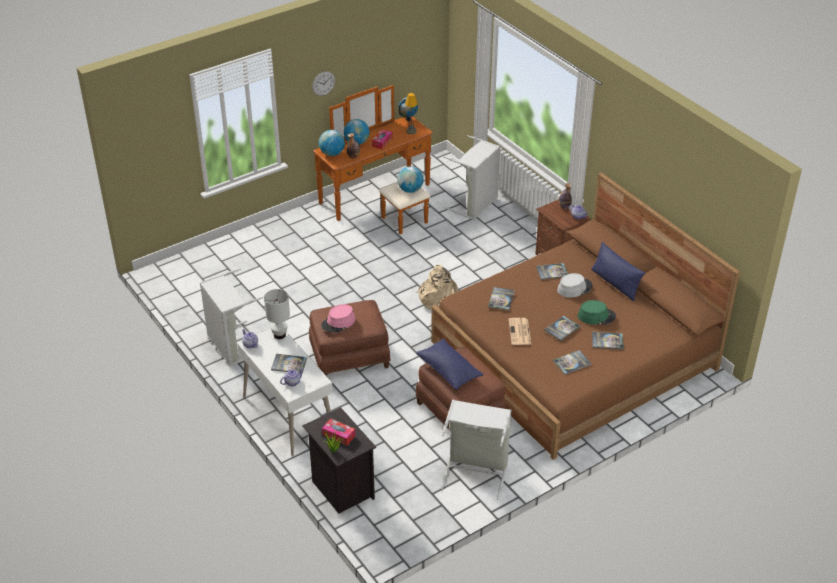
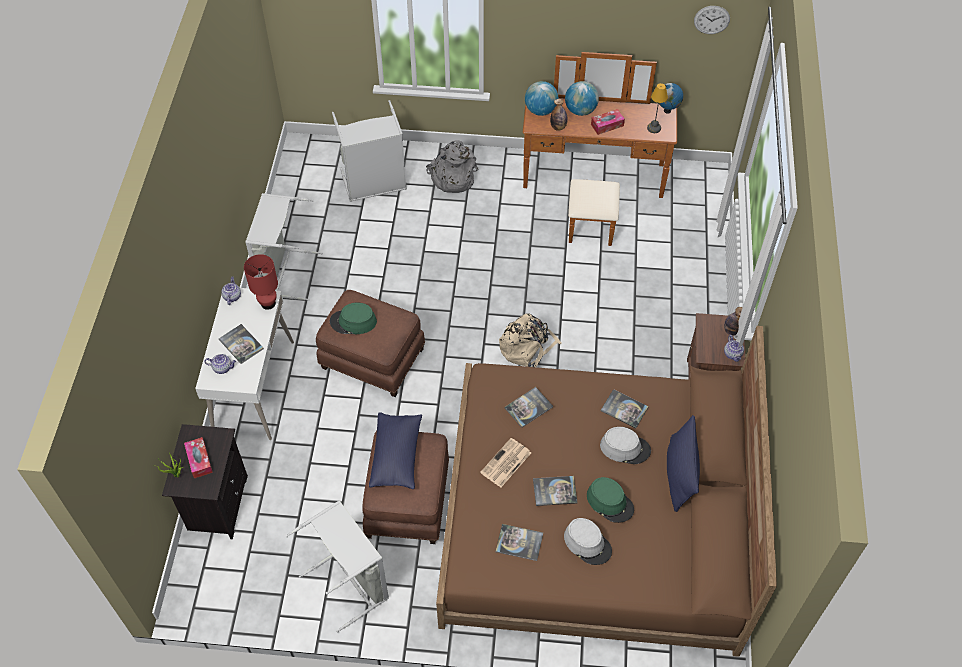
camera: 40 degrees right, 15 degrees up
white table lamp [264,289,290,339] -> red table lamp [244,254,278,310]
wall clock [312,71,335,96] -> wall clock moved to [694,6,730,34]
pink hat [321,304,355,333] -> green hat [330,302,377,334]
globe [397,167,424,193] -> none
grey laundry basket [442,135,500,220] -> grey laundry basket moved to [332,100,407,202]
book [592,332,624,350] -> grey hat [564,518,612,565]
none -> grey backpack [426,140,478,193]

